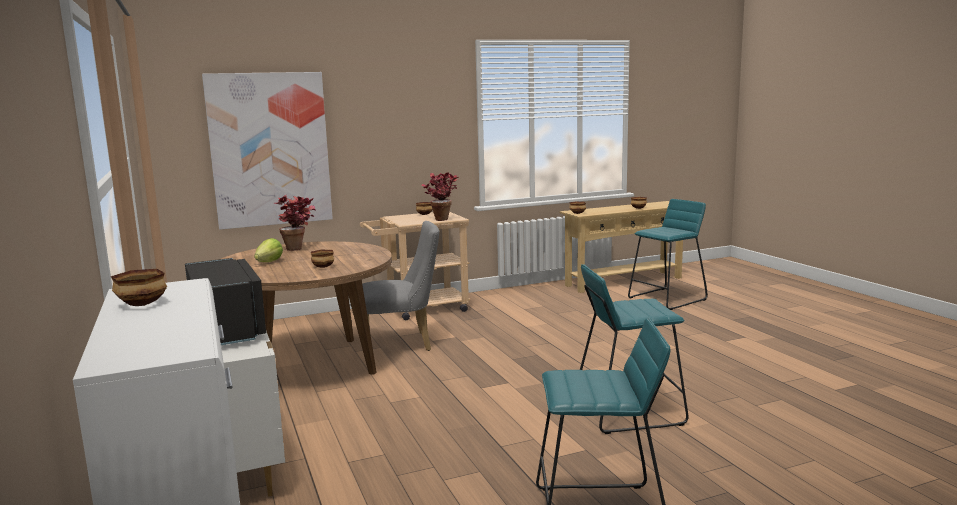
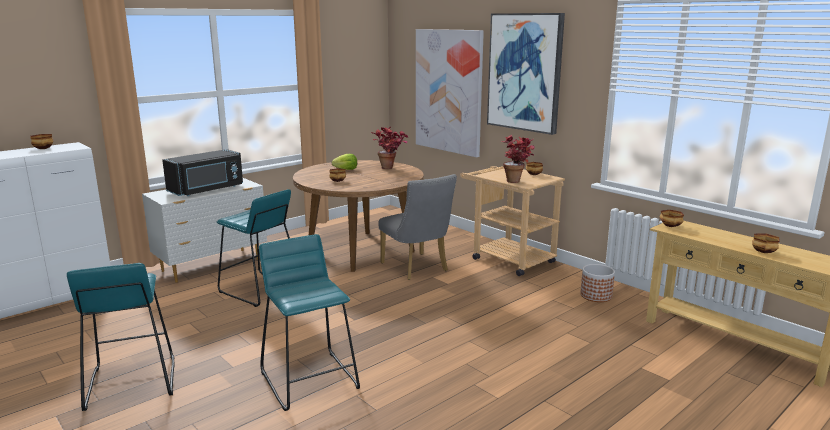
camera: 70 degrees right, 5 degrees up
turquoise stool [628,199,708,310] -> turquoise stool moved to [217,189,291,307]
none -> picture [487,13,565,135]
none -> planter [580,264,615,302]

